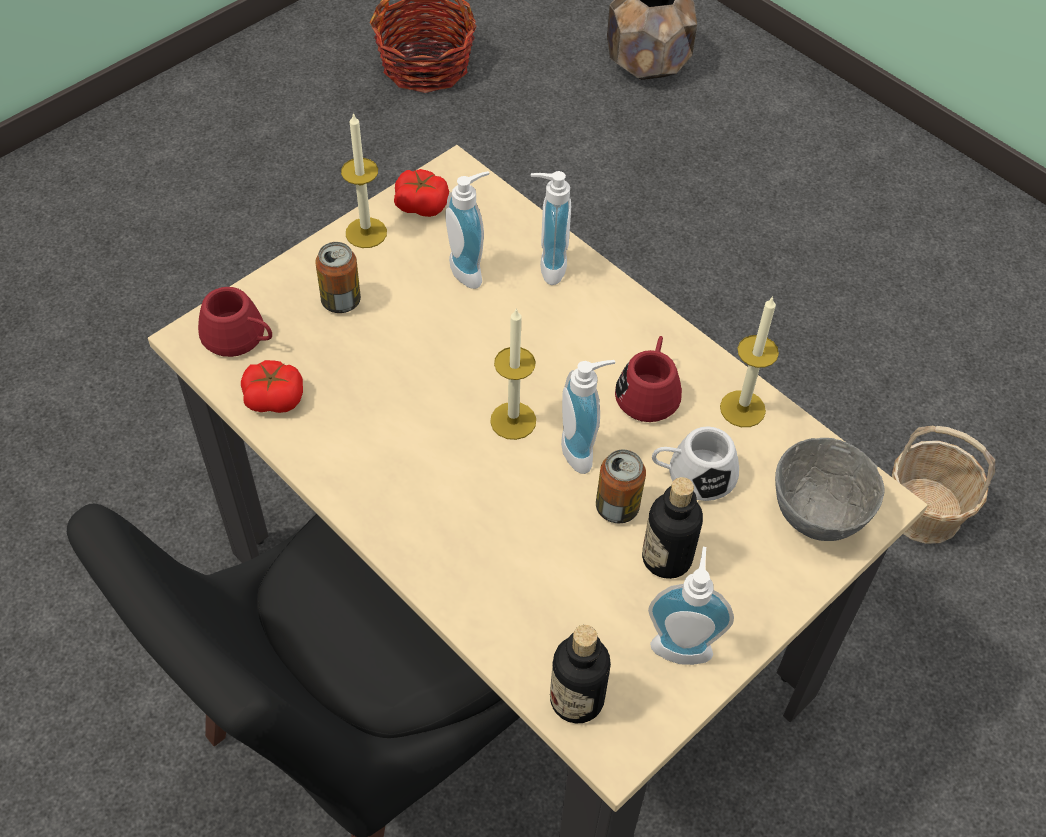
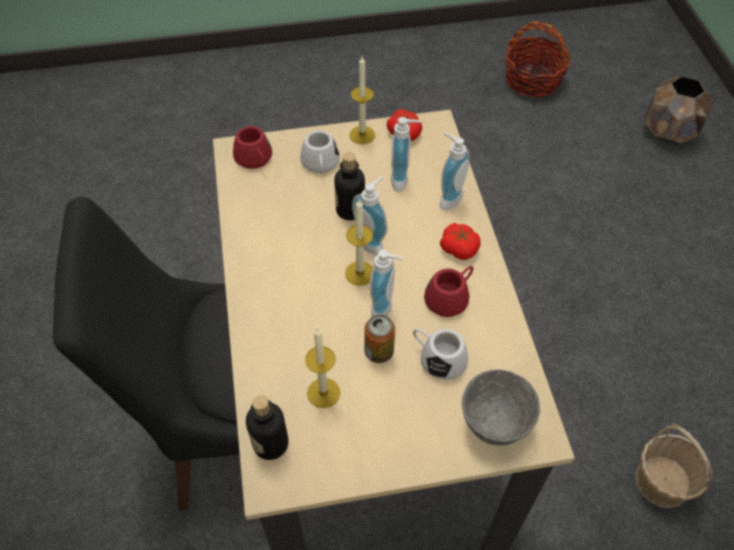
camera: 35 degrees right, 0 degrees up
tomato [241,360,303,413] -> tomato moved to [440,223,480,260]
can [315,242,361,313] -> white mug [300,130,340,173]
bottle [642,477,703,579] -> bottle moved to [334,153,365,220]
soap dispenser [648,547,734,665] -> soap dispenser moved to [352,176,388,255]
candle [720,296,779,427] -> candle moved to [305,327,340,408]

